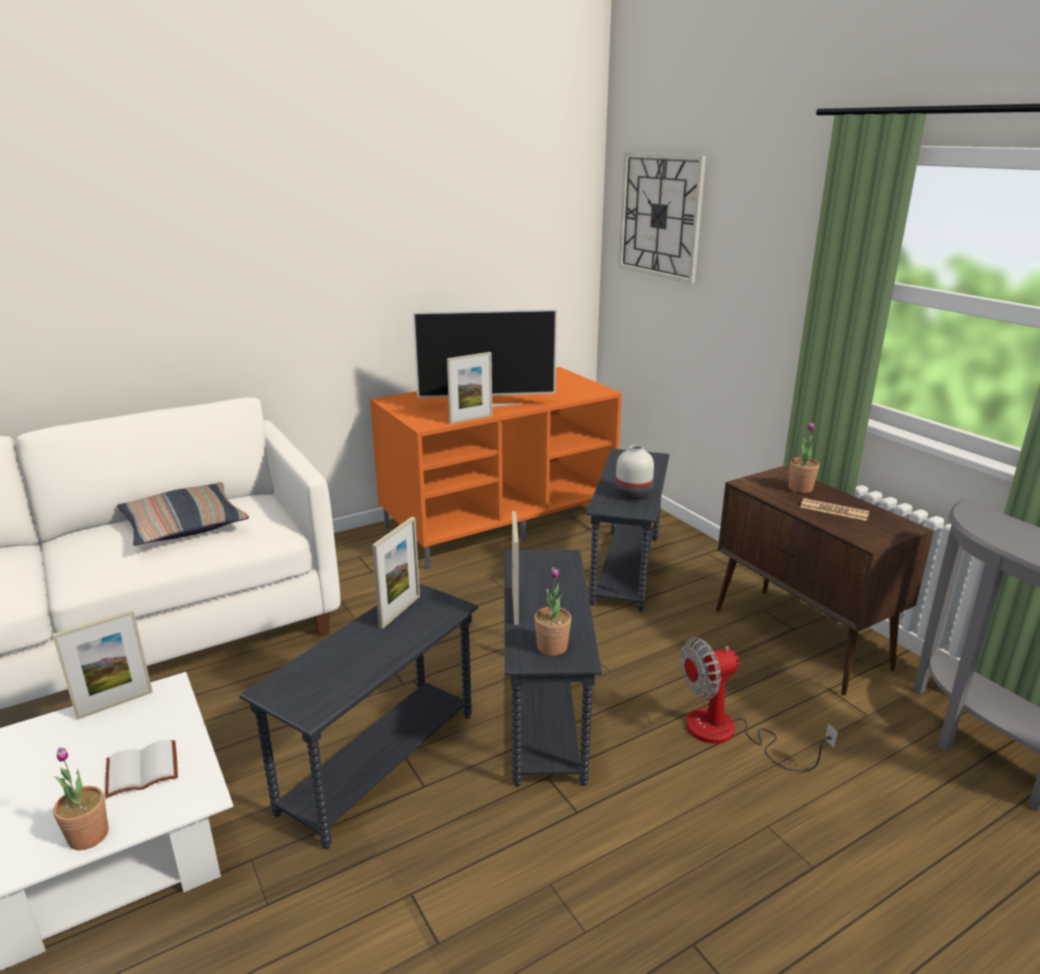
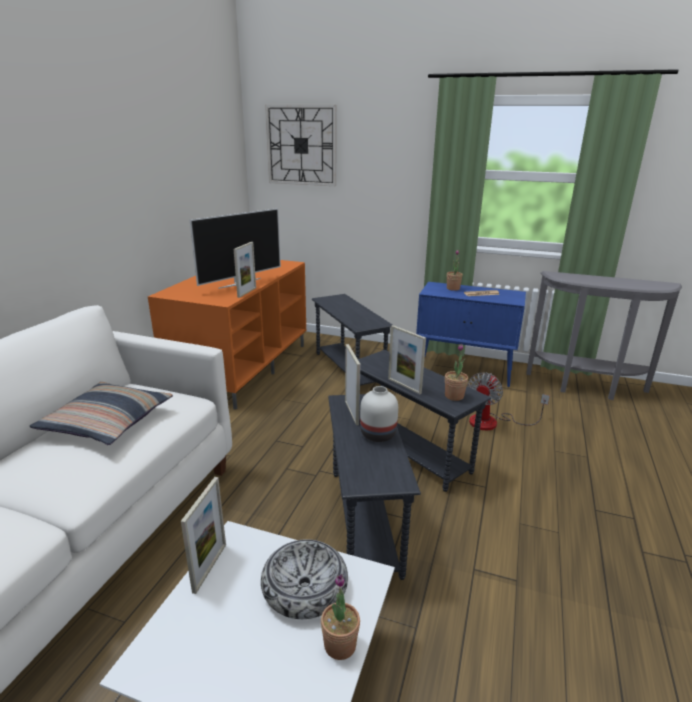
camera: 40 degrees left, 0 degrees up
white book [105,740,178,798] -> bowl [261,539,348,619]
white vase [616,445,654,500] -> white vase moved to [360,386,398,442]
brown cabinet [716,466,934,696] -> blue cabinet [416,282,526,387]

